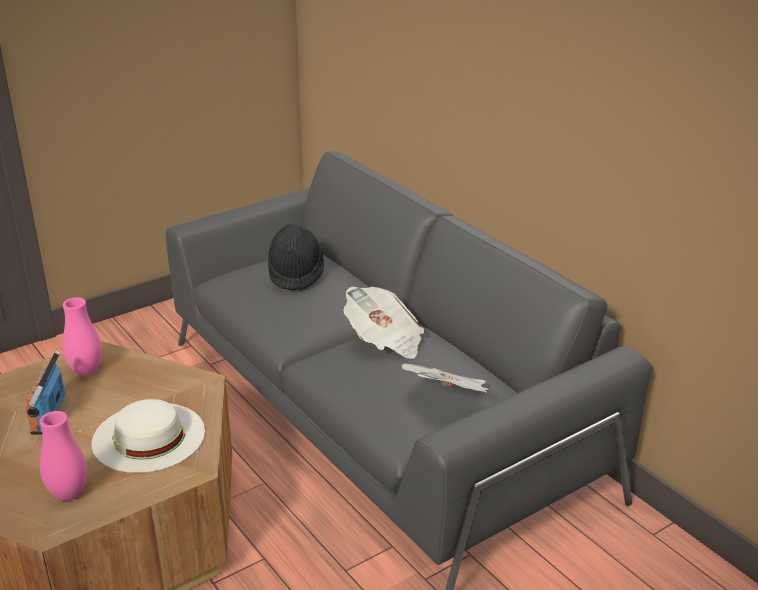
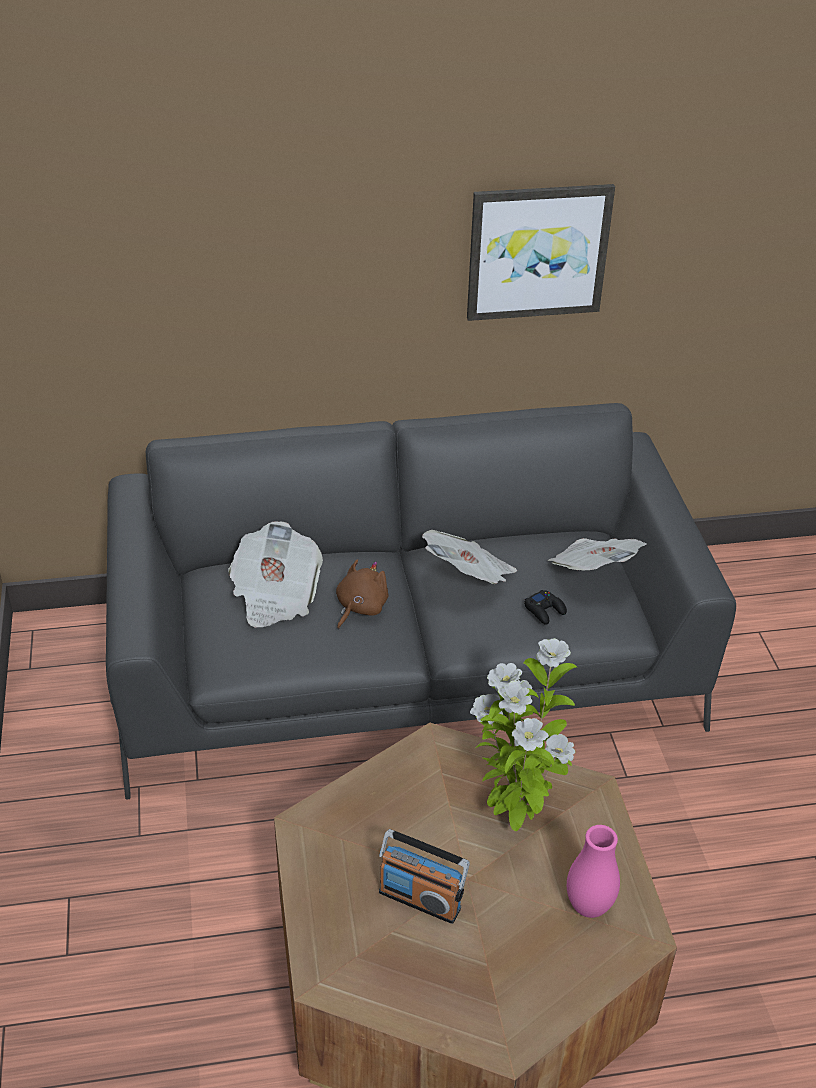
camera: 65 degrees left, 10 degrees up
pink vase [62,297,102,376] -> none
white hat [92,399,205,473] -> potted plant [470,638,577,831]
black hat [268,224,324,291] -> newspaper [228,521,323,628]
none -> brown plush toy [336,559,389,629]
none -> picture [467,184,615,321]
none -> black game controller [524,590,567,625]

